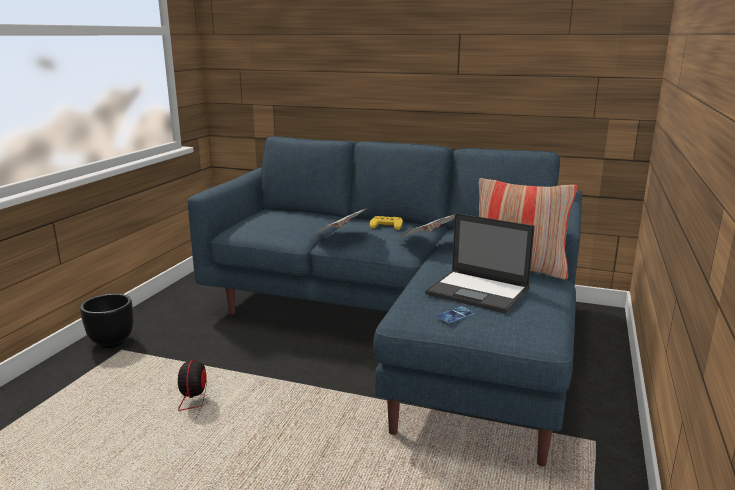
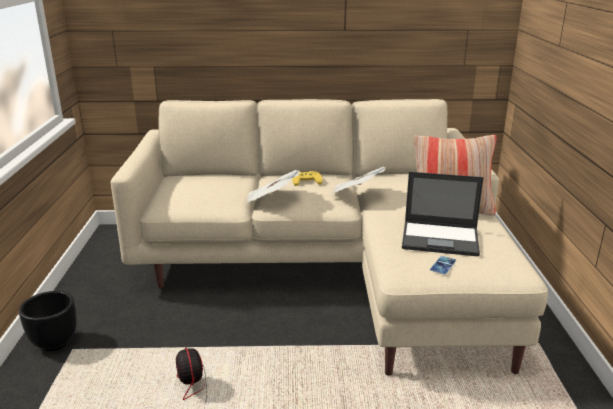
camera: 20 degrees left, 5 degrees up
blue sofa [187,136,582,466] -> beige sofa [111,99,548,376]

